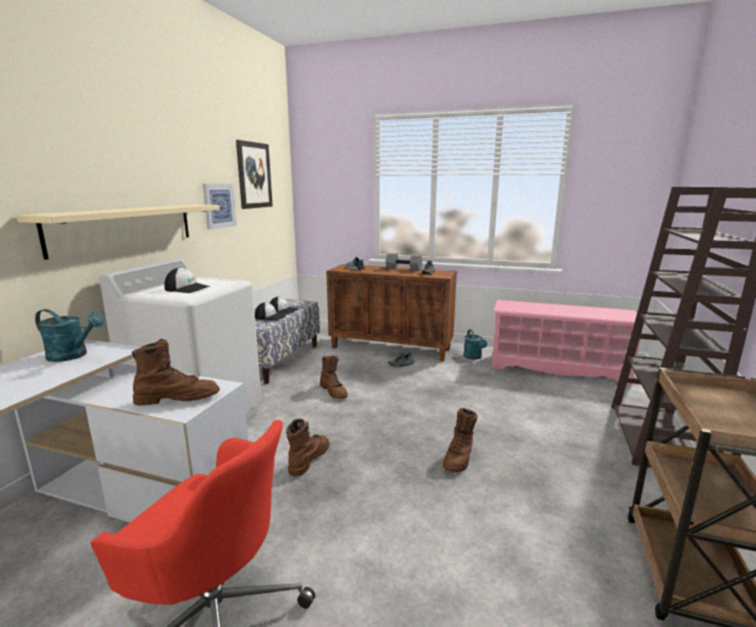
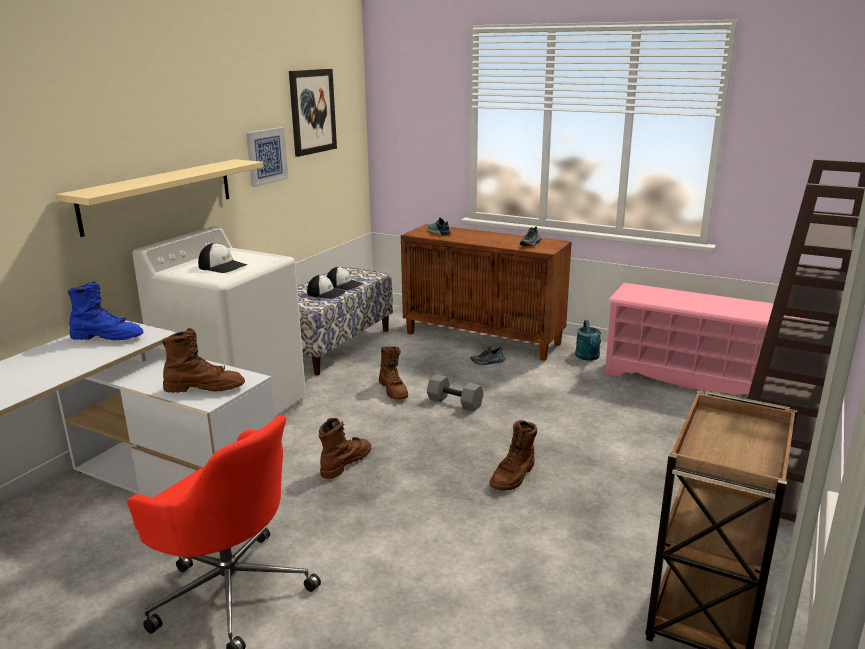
camera: 10 degrees right, 5 degrees up
turquoise watering can [35,309,104,362] -> blue boot [68,281,144,340]
grey dumbbell [386,253,422,271] -> grey dumbbell moved to [427,374,484,411]

